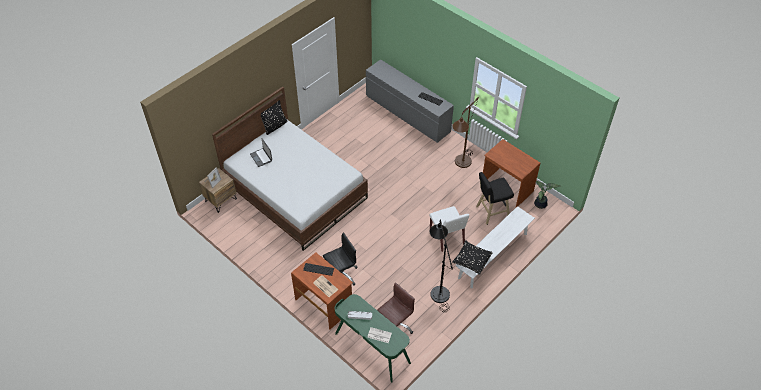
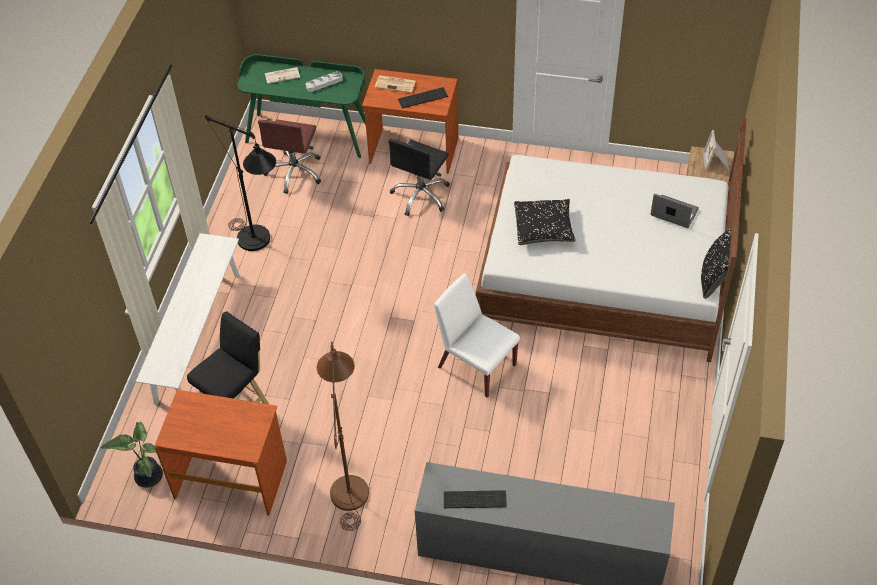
camera: 150 degrees right, 0 degrees up
white chair [430,206,469,252] -> white chair moved to [434,273,520,397]
black pillow [452,240,493,275] -> black pillow moved to [514,199,576,245]

